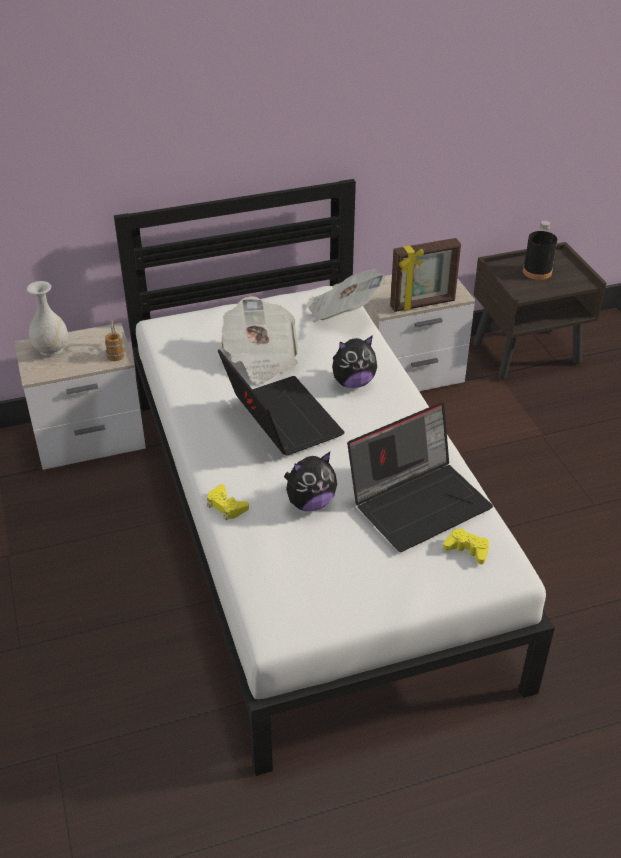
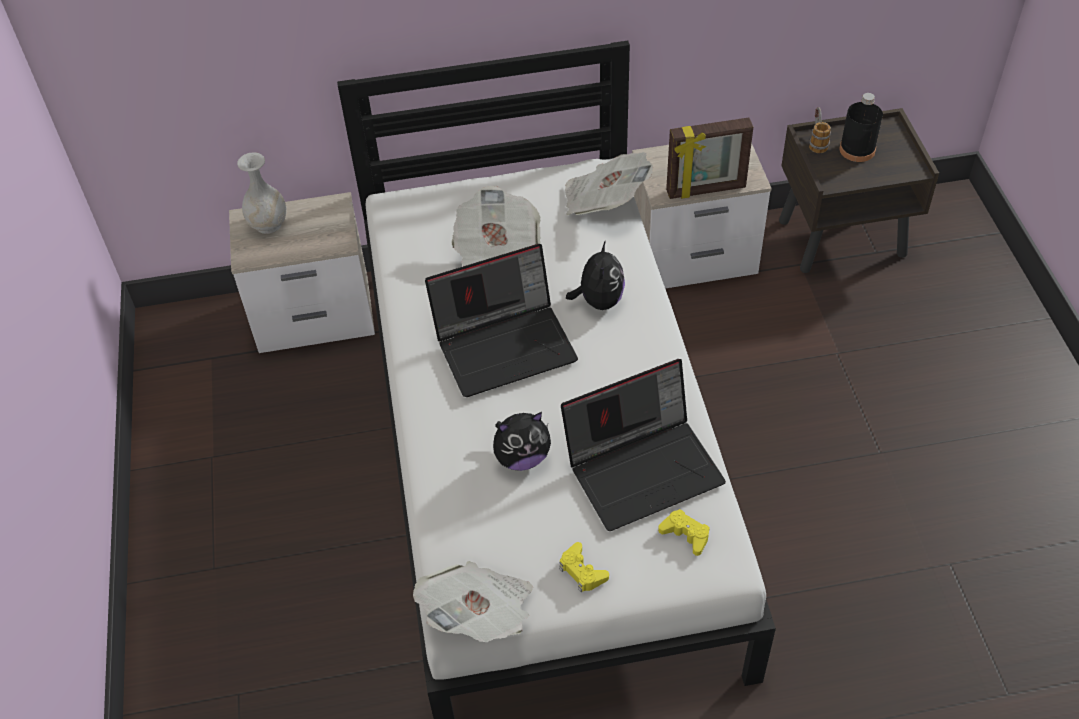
camera: 10 degrees right, 10 degrees up
mug [105,320,124,361] -> mug moved to [809,107,831,153]
yellow game controller [207,484,249,520] -> yellow game controller moved to [559,542,609,592]
laptop [218,349,345,456] -> laptop turned 90 degrees clockwise [425,244,578,397]
plush toy [332,335,377,388] -> plush toy turned 75 degrees counterclockwise [566,240,625,310]
none -> newspaper [413,561,533,642]

